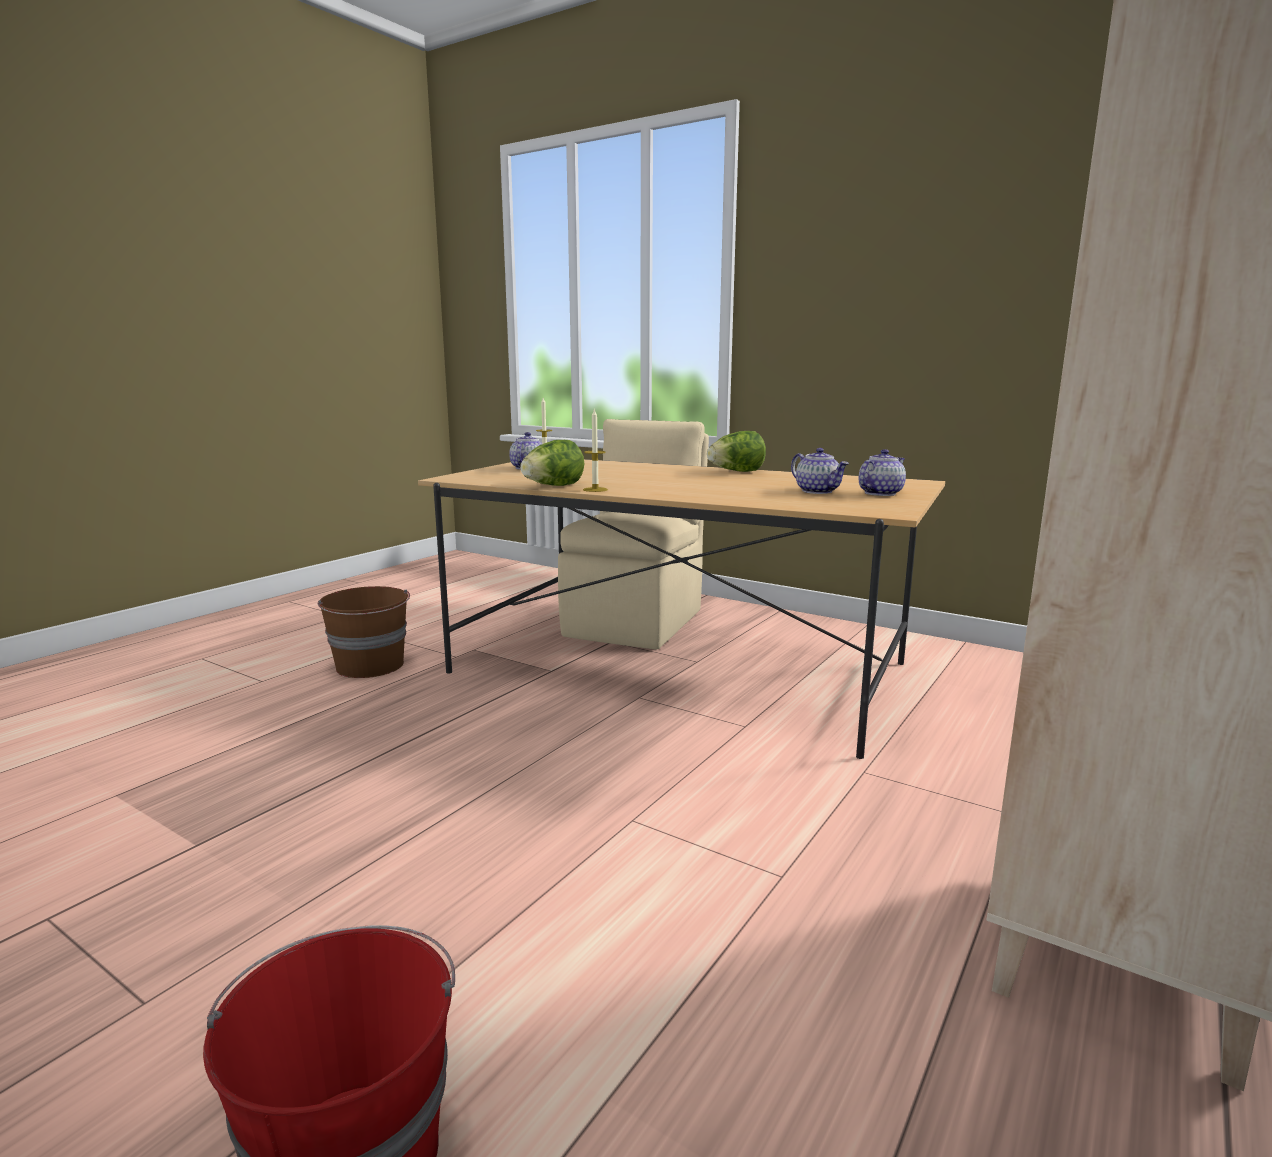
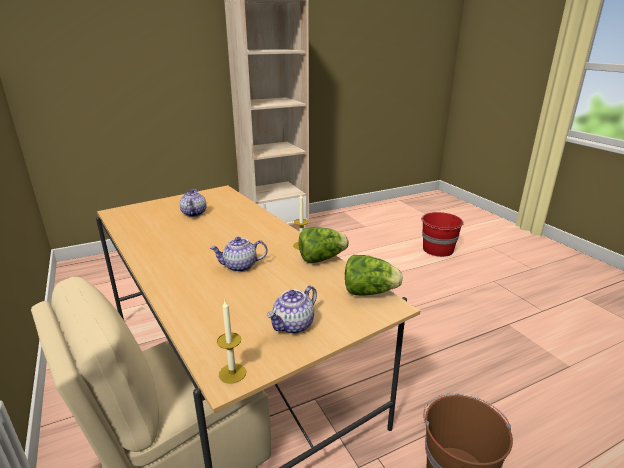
camera: 150 degrees left, 10 degrees up
lettuce [707,431,766,472] -> lettuce moved to [345,255,403,296]
teapot [859,449,906,496] -> teapot moved to [210,237,267,272]

